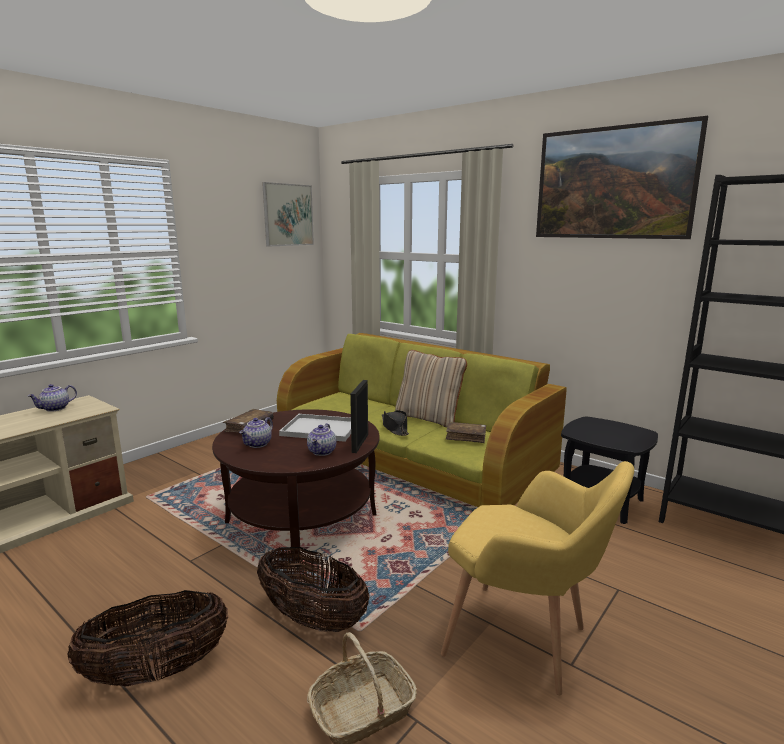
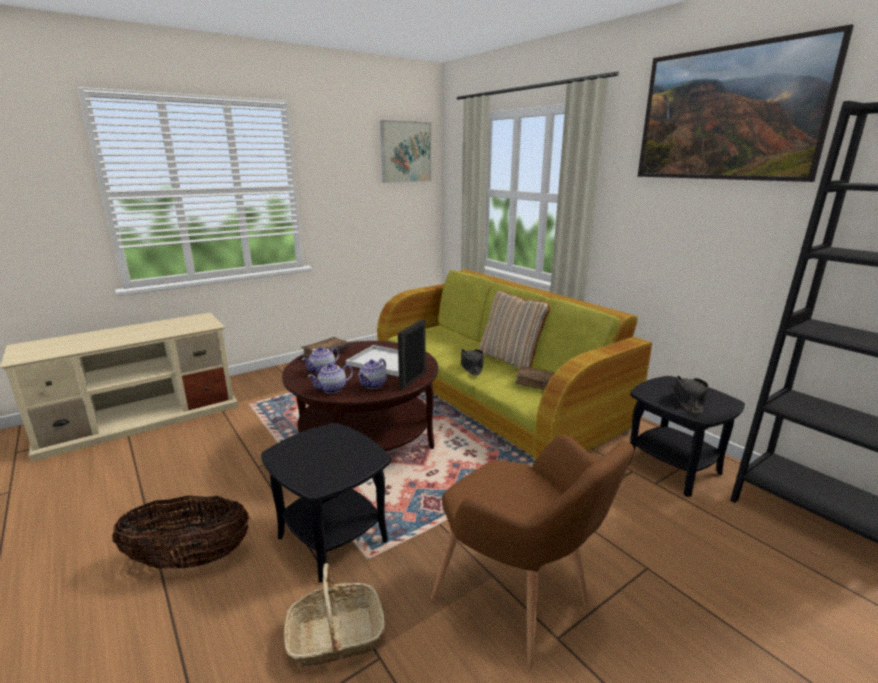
camera: 15 degrees right, 5 degrees up
teapot [28,384,77,412] -> teapot moved to [308,363,353,393]
basket [257,547,370,632] -> black side table [261,423,391,583]
yellow armchair [441,461,634,695] -> brown armchair [431,435,634,668]
none -> black hat [674,375,709,413]

